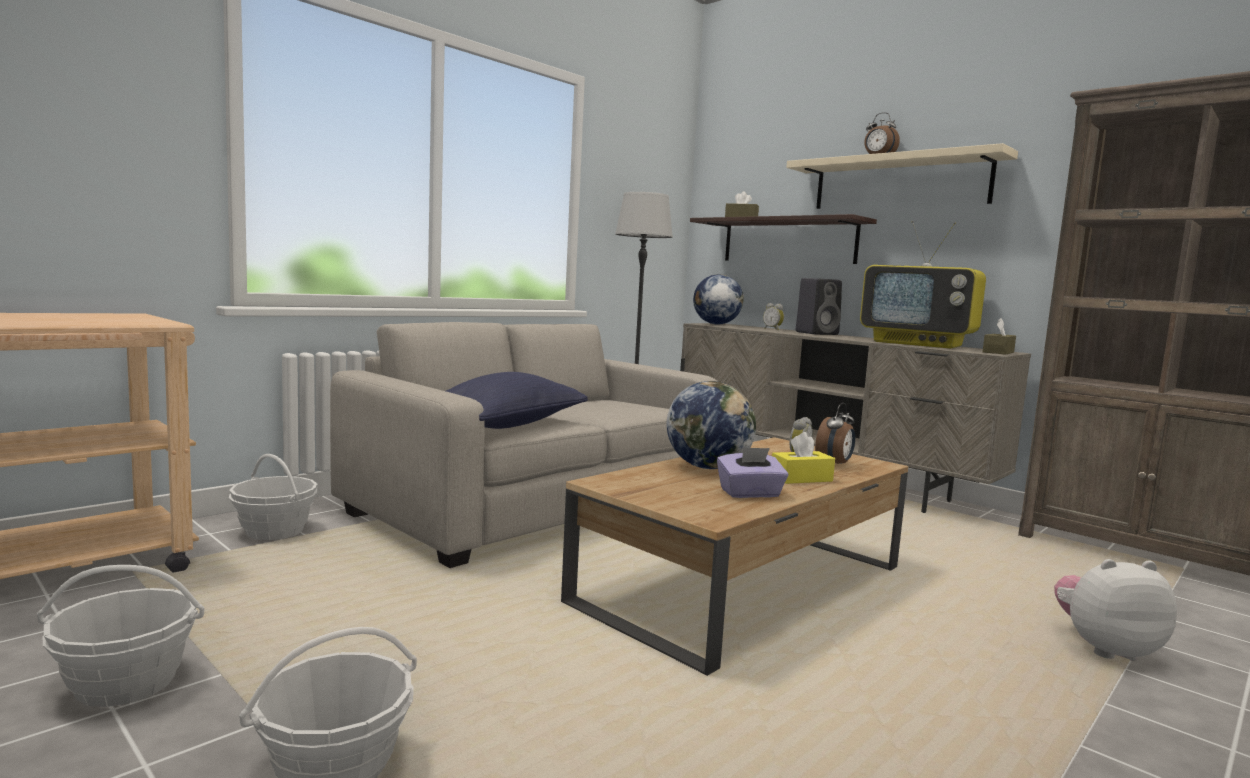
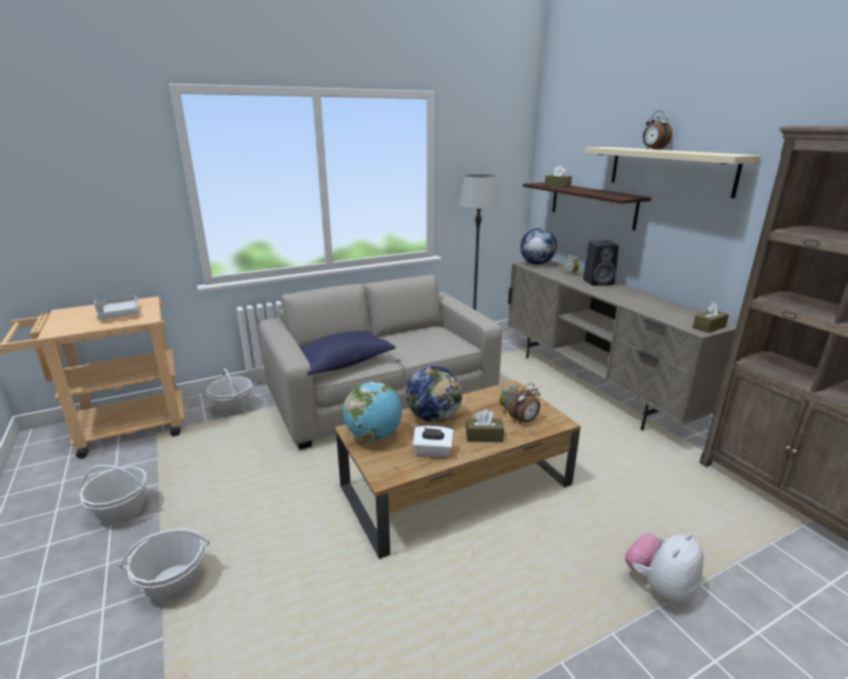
camera: 20 degrees right, 15 degrees up
purple tissue box [717,447,788,498] -> white tissue box [413,426,454,458]
yellow tissue box [772,432,835,484] -> brown tissue box [466,410,504,442]
television [860,221,986,348] -> none
plush toy [1054,559,1177,661] -> plush toy turned 60 degrees counterclockwise [625,533,704,603]
none -> grey tray [94,295,139,320]
none -> globe [343,382,402,441]

